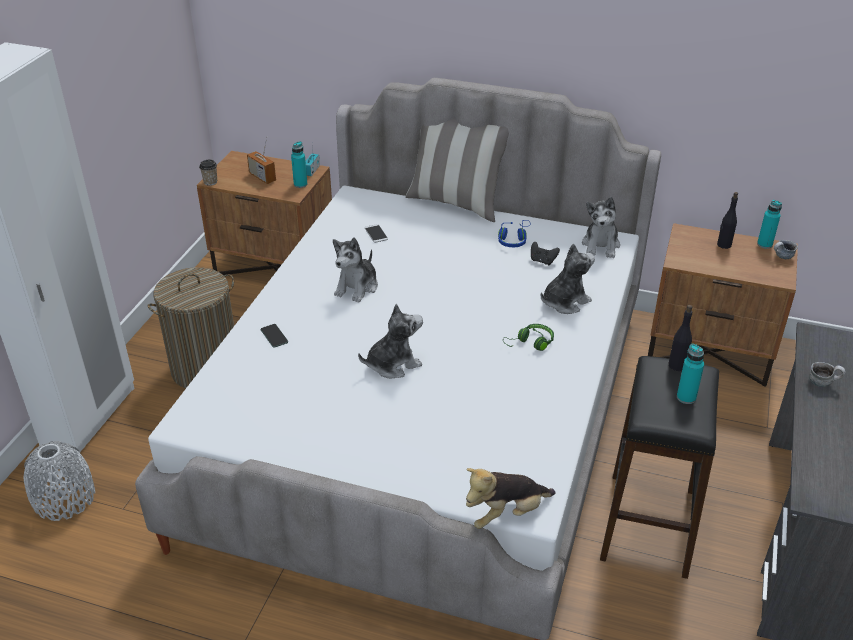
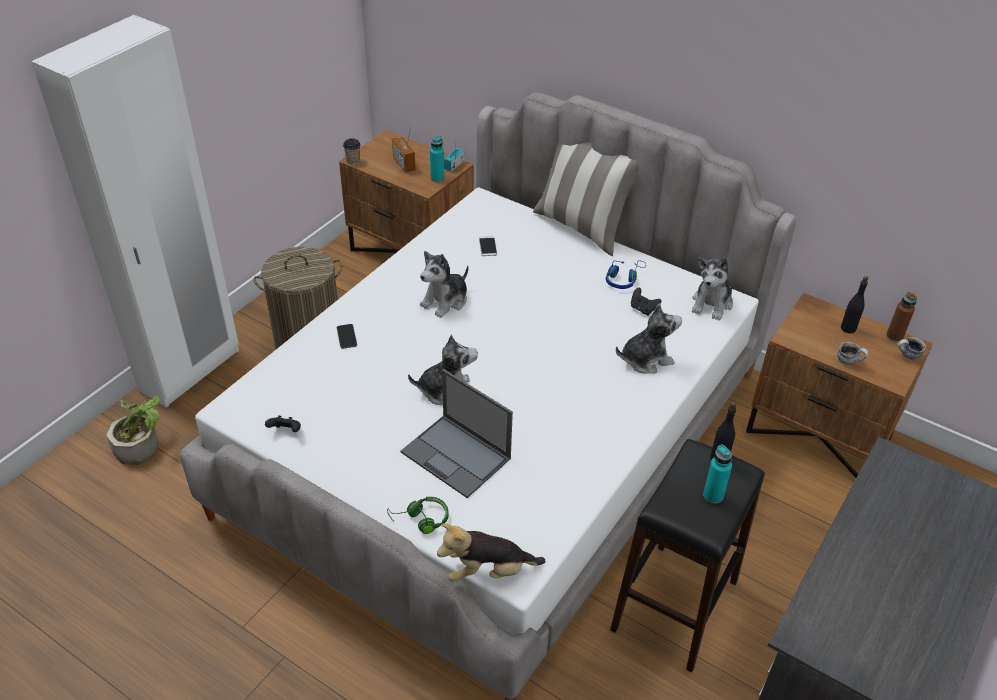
camera: 15 degrees right, 5 degrees up
grey vase [23,441,95,521] -> potted plant [106,396,159,465]
green headphones [503,324,554,351] -> green headphones moved to [387,497,449,534]
turquoise bottle [757,200,782,249] -> brown bottle [886,292,917,342]
mug [809,362,845,387] -> mug moved to [837,342,869,365]
none -> black game controller [265,415,301,432]
none -> laptop [401,369,513,498]

